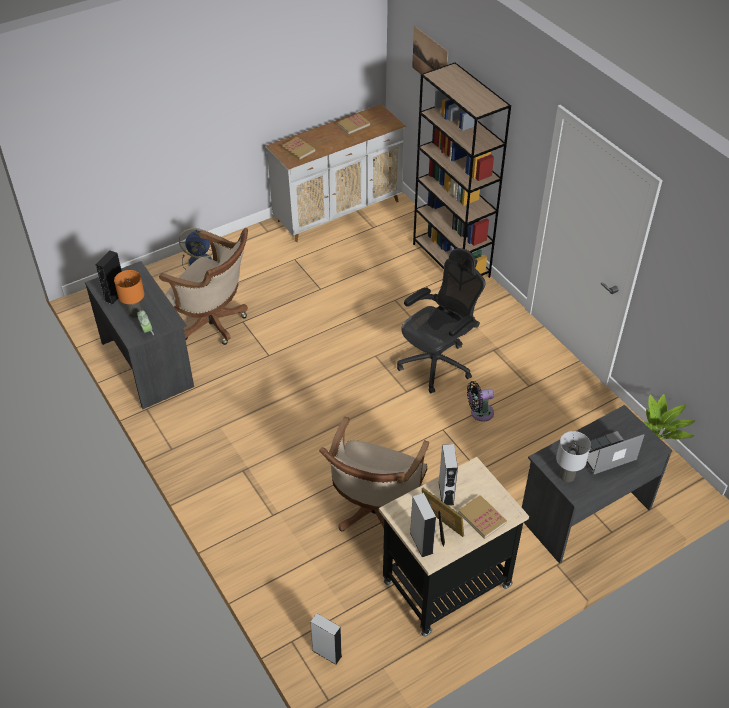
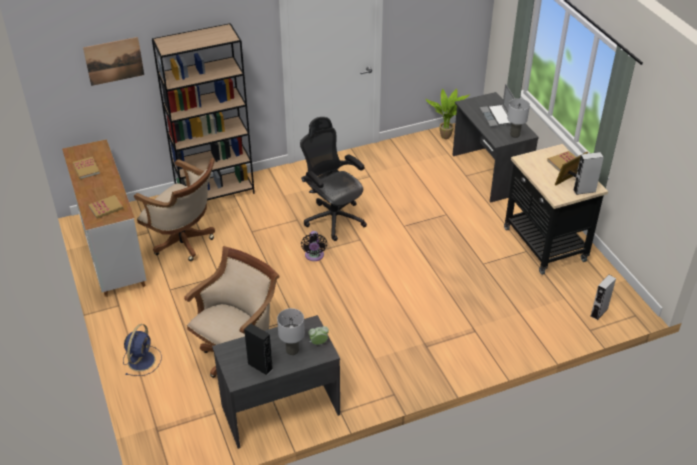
camera: 80 degrees left, 5 degrees down
orange table lamp [114,270,144,318] -> white table lamp [277,308,305,355]
office chair [319,417,429,531] -> office chair moved to [134,158,215,261]
grey speaker [439,444,458,506] -> none
black fan [467,381,494,422] -> black fan moved to [301,231,327,261]

